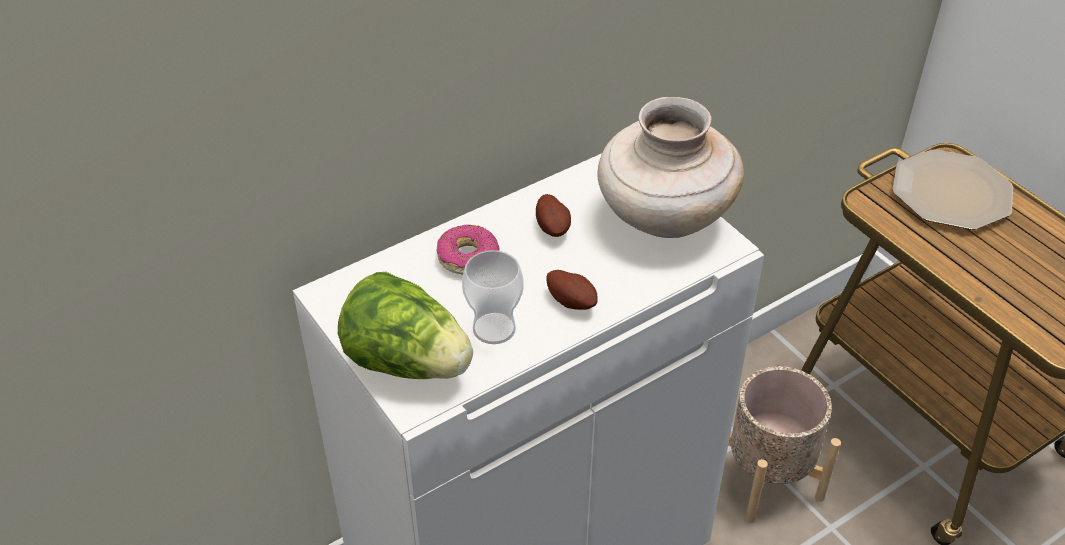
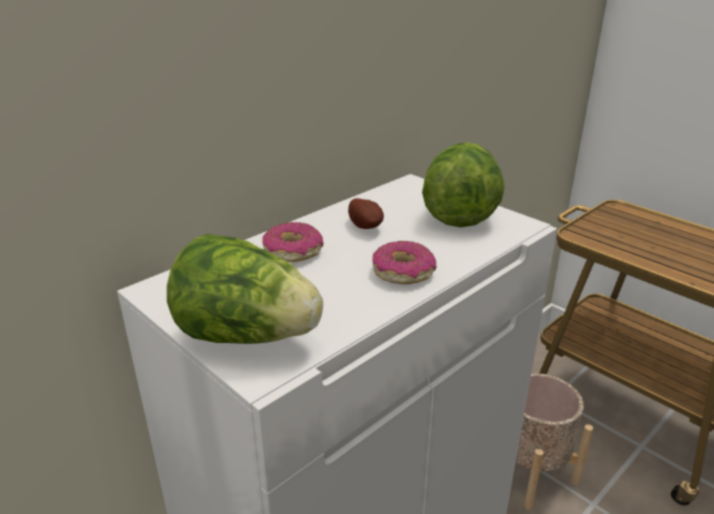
camera: 10 degrees left, 15 degrees down
cup [462,250,524,344] -> none
potato [546,270,598,310] -> donut [372,241,436,284]
beige vase [597,97,744,238] -> lettuce [422,142,504,228]
plate [892,149,1013,230] -> none

